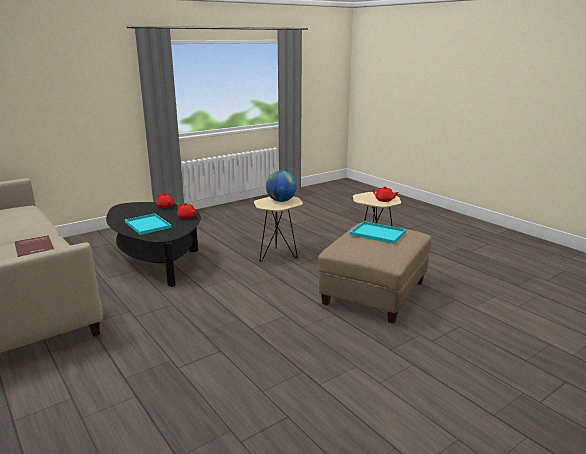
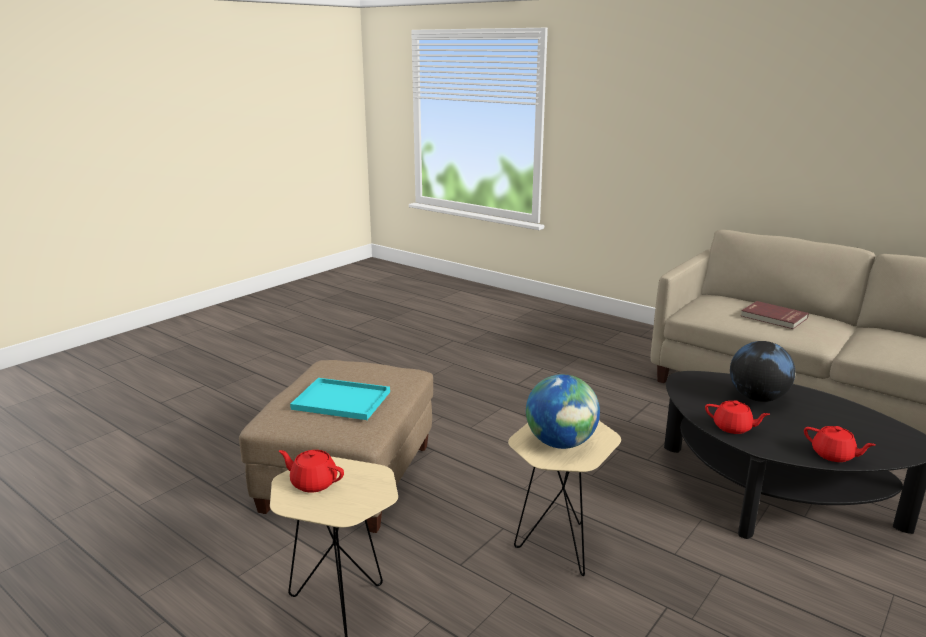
camera: 165 degrees right, 0 degrees up
turquoise tray [125,213,172,235] -> globe [730,341,795,402]

